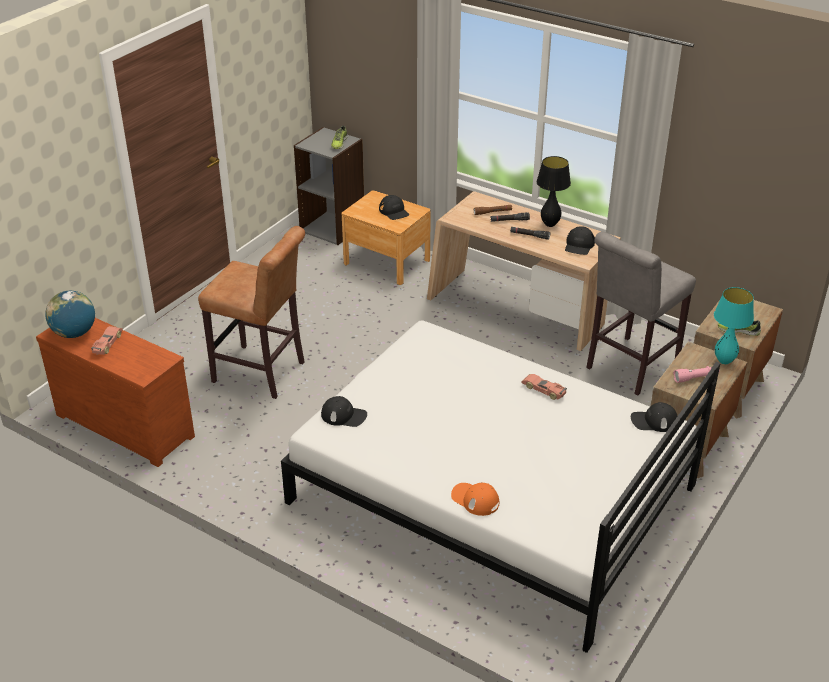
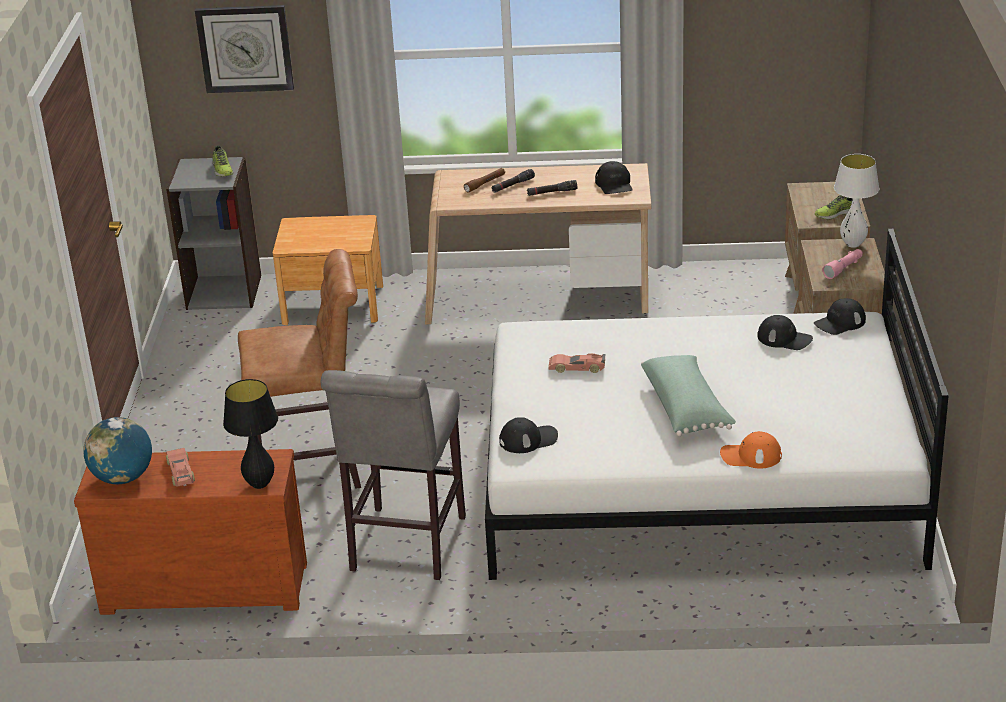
camera: 30 degrees left, 5 degrees down
black cap [379,195,410,220] -> black cap moved to [757,315,813,350]
toy car [522,374,567,400] -> toy car moved to [548,353,606,373]
black table lamp [537,156,571,227] -> black table lamp moved to [223,379,278,489]
grey stool [586,231,696,396] -> grey stool moved to [320,370,466,580]
turquoise table lamp [714,287,754,364] -> white table lamp [834,154,880,248]
none -> wall clock [195,5,294,93]
none -> green pillow [641,355,736,436]

